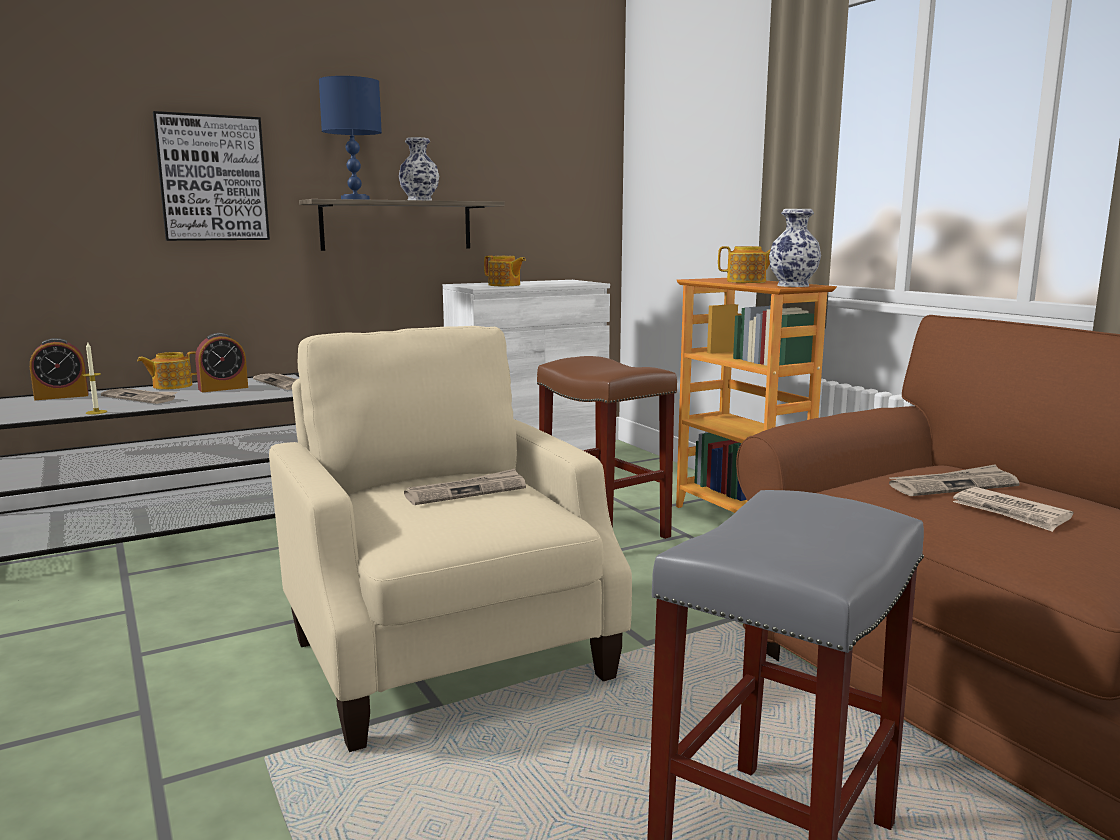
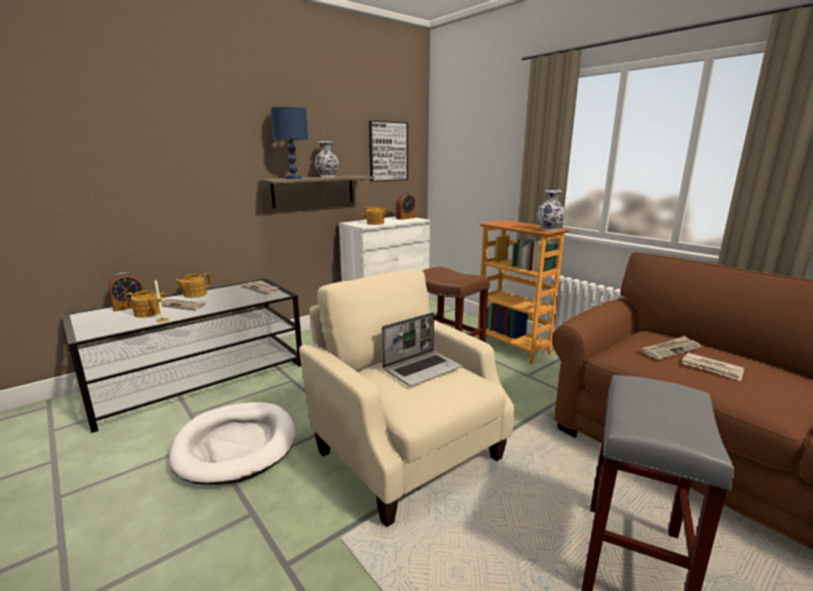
camera: 10 degrees left, 5 degrees up
picture [153,111,270,241] -> picture moved to [369,121,408,182]
alarm clock [195,333,248,392] -> alarm clock moved to [396,193,416,220]
newspaper [404,469,526,505] -> laptop [382,312,462,386]
teapot [718,246,771,283] -> teapot moved to [125,290,166,318]
none -> white dog bed [169,402,295,485]

